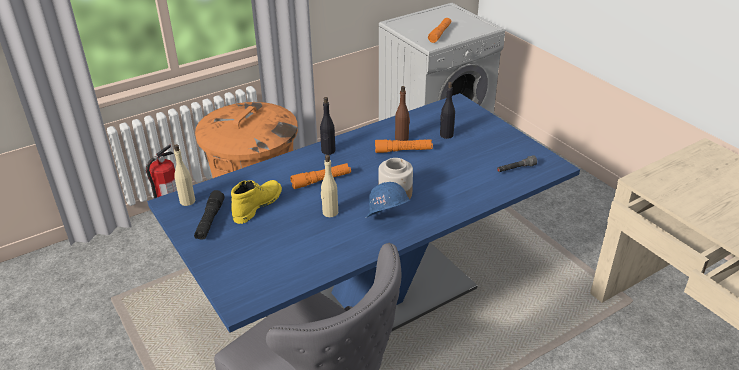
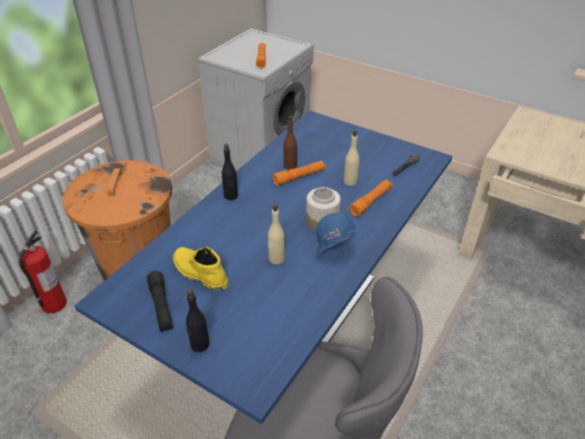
camera: 25 degrees left, 5 degrees up
beige bottle [174,144,195,206] -> beige bottle moved to [344,130,359,186]
yellow boot [231,180,282,224] -> yellow boot turned 60 degrees counterclockwise [173,247,228,291]
orange flashlight [290,163,351,189] -> orange flashlight moved to [349,179,393,216]
black bottle [440,82,455,139] -> black bottle moved to [186,289,209,352]

